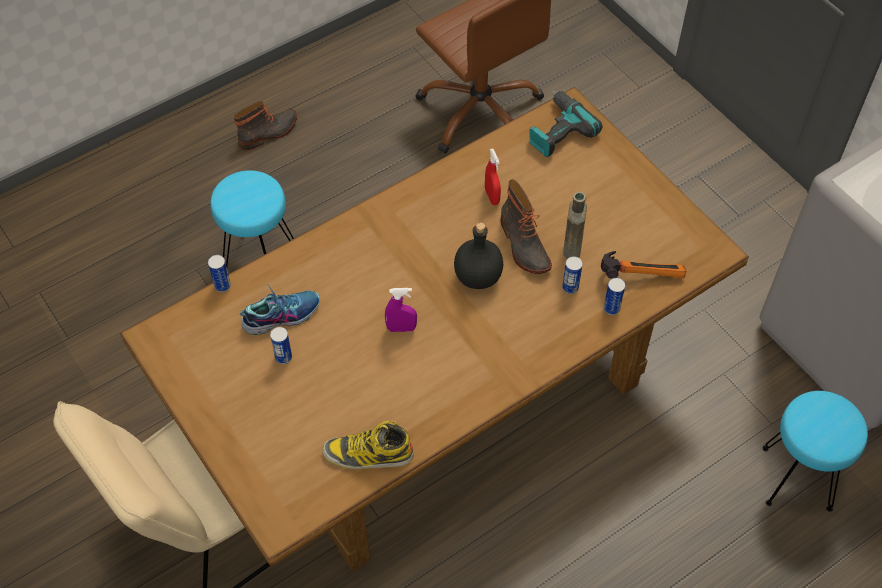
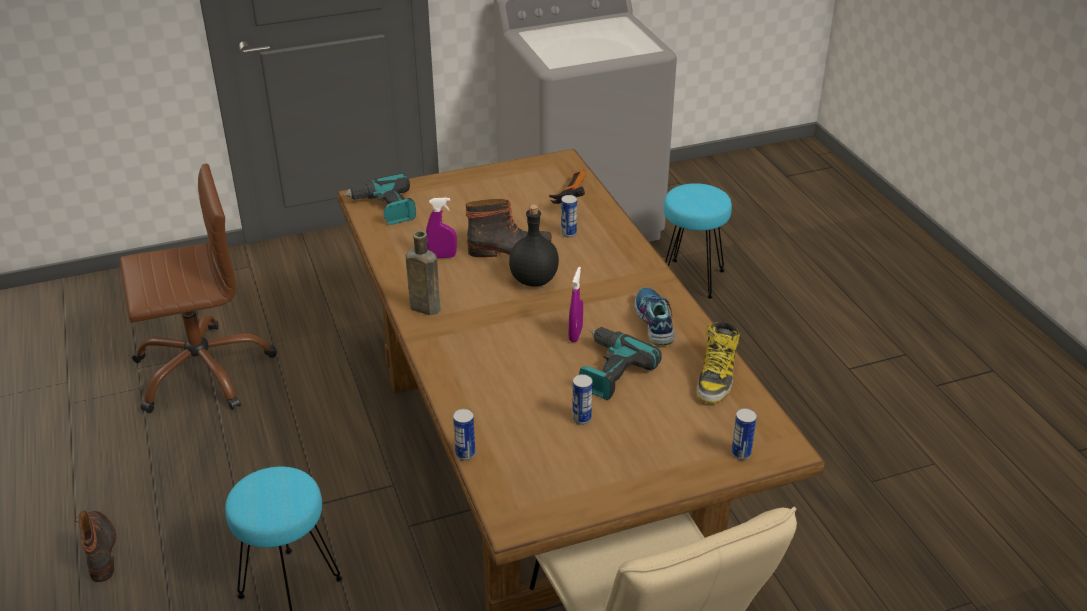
camera: 75 degrees left, 20 degrees down
shoe [240,285,320,335] -> shoe moved to [635,287,675,346]
red spray bottle [485,149,501,205] -> purple spray bottle [426,197,457,258]
brown bottle [563,192,587,259] -> brown bottle moved to [406,231,441,315]
can [604,278,625,315] -> can moved to [731,408,757,460]
none -> power drill [579,327,662,400]

